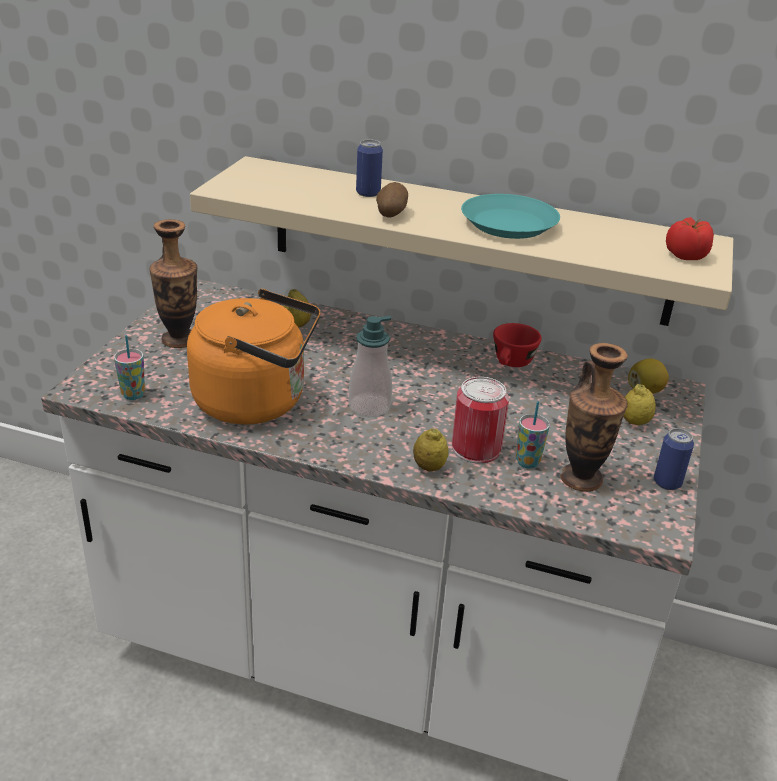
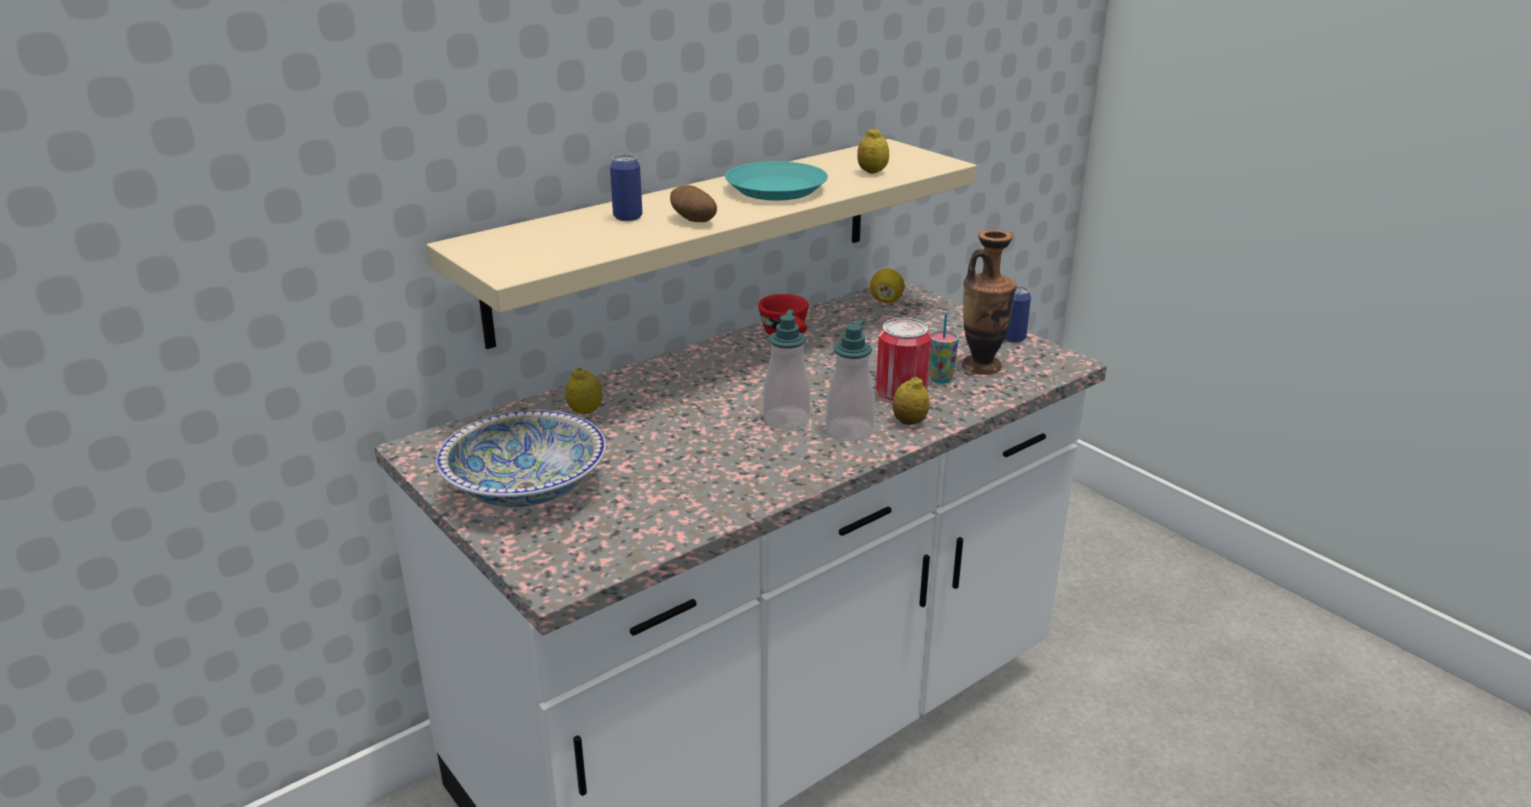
camera: 55 degrees left, 5 degrees down
cup [114,335,145,400] -> none
vase [150,219,197,348] -> bowl [436,410,606,507]
orange kettle [187,289,321,425] -> none
lemon [623,384,656,425] -> lemon moved to [857,128,889,173]
tomato [666,217,714,260] -> none
none -> soap dispenser [825,320,875,441]

